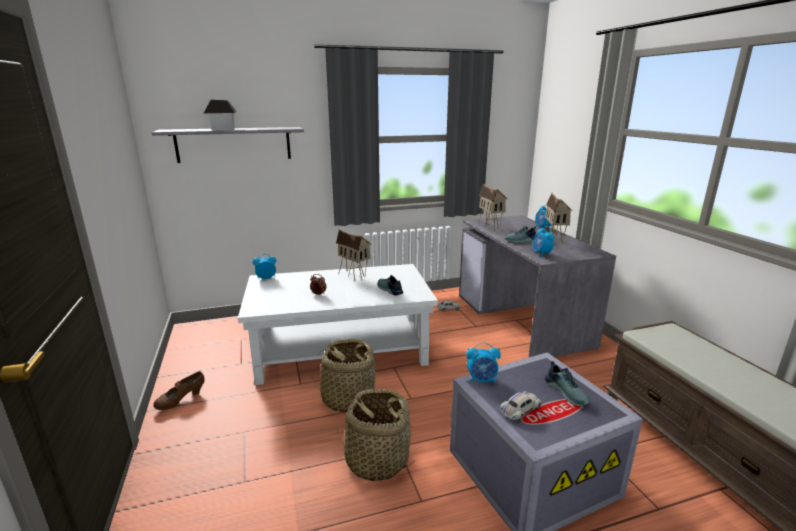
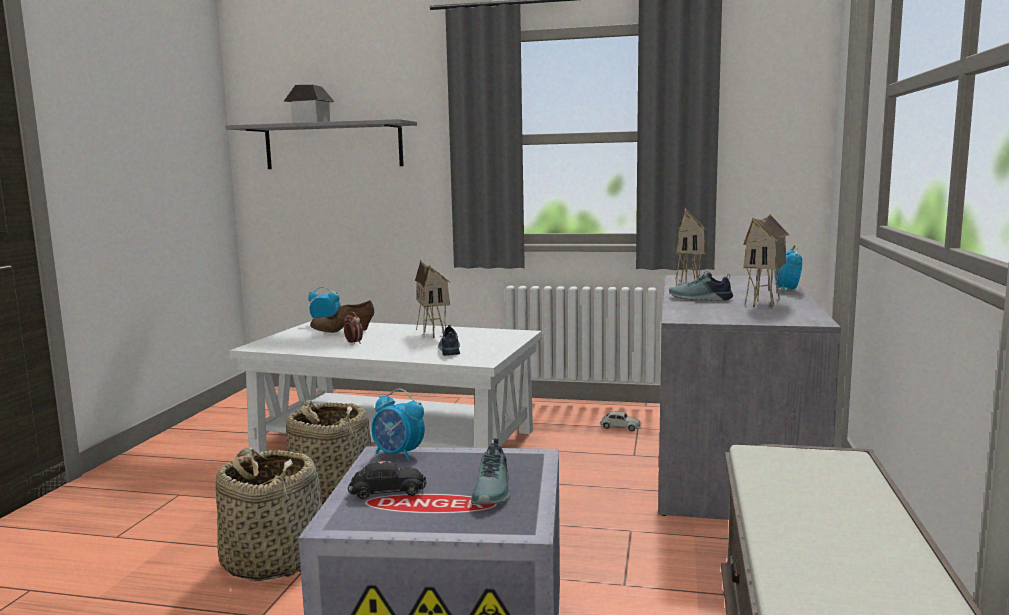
camera: 30 degrees right, 10 degrees down
brown shoe [153,371,205,410] -> brown shoe moved to [310,301,374,333]
white toy car [500,391,543,421] -> black toy car [348,461,426,500]
alarm clock [533,226,555,257] -> none

